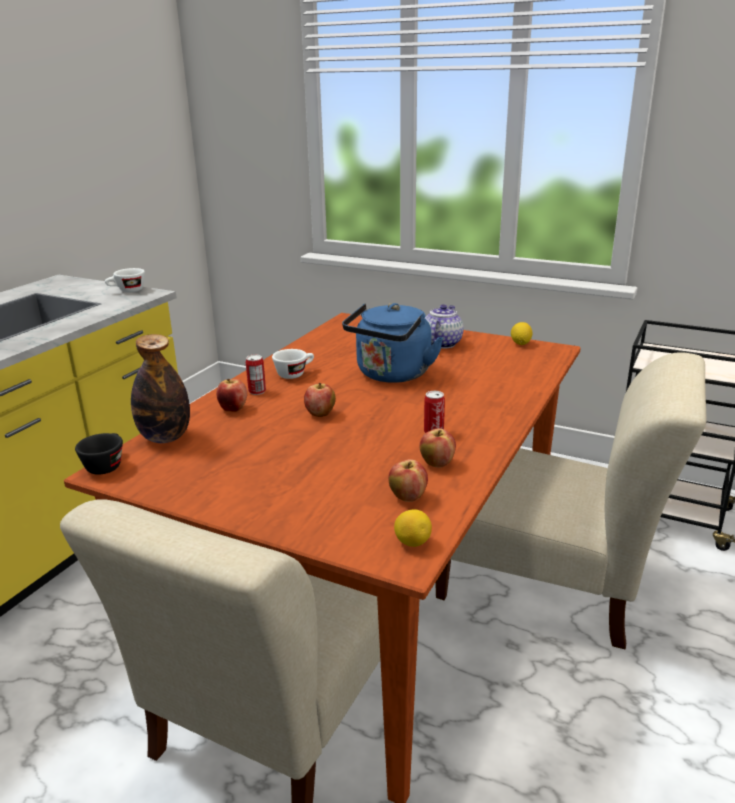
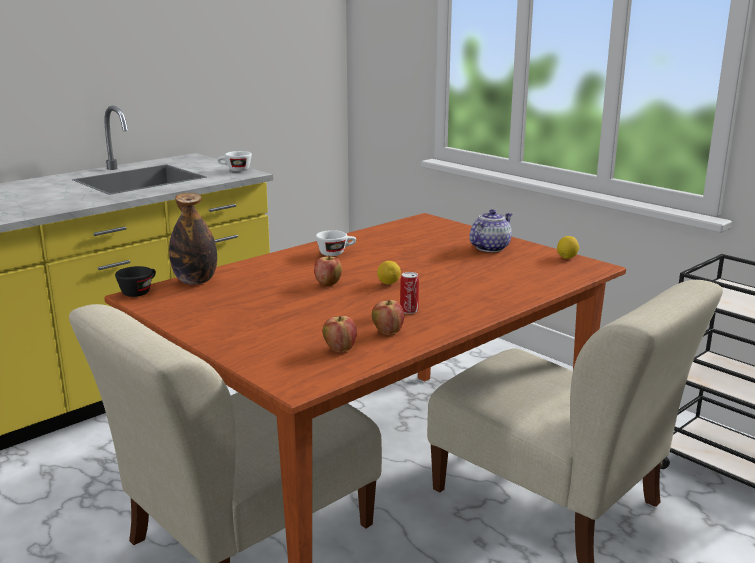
camera: 20 degrees right, 5 degrees down
apple [216,379,247,412] -> none
can [246,355,266,395] -> none
blue kettle [342,303,443,383] -> none
lemon [394,509,432,547] -> lemon moved to [377,261,401,284]

